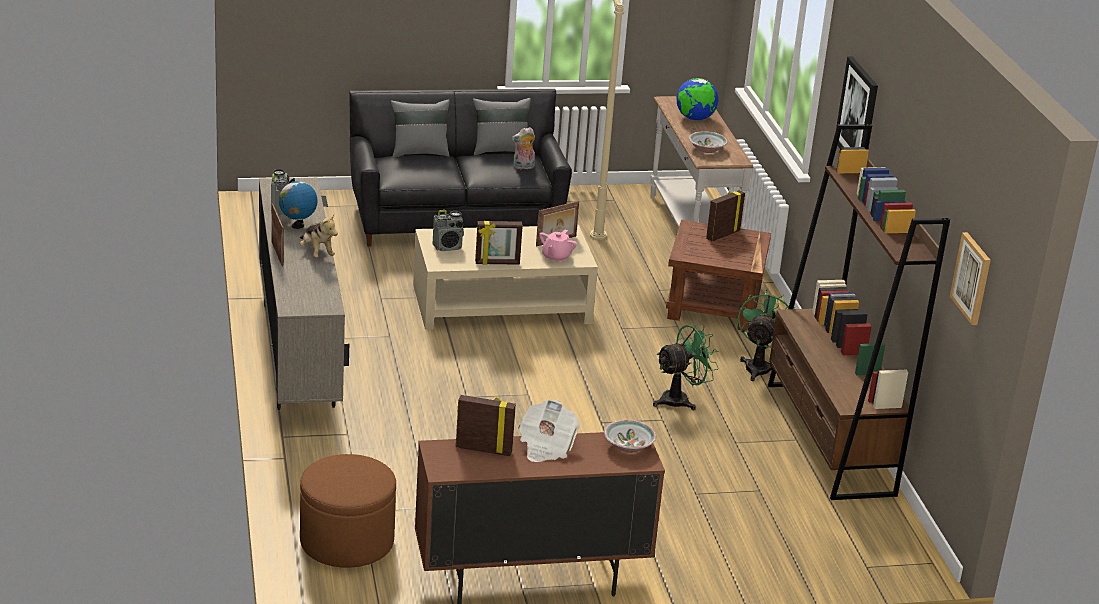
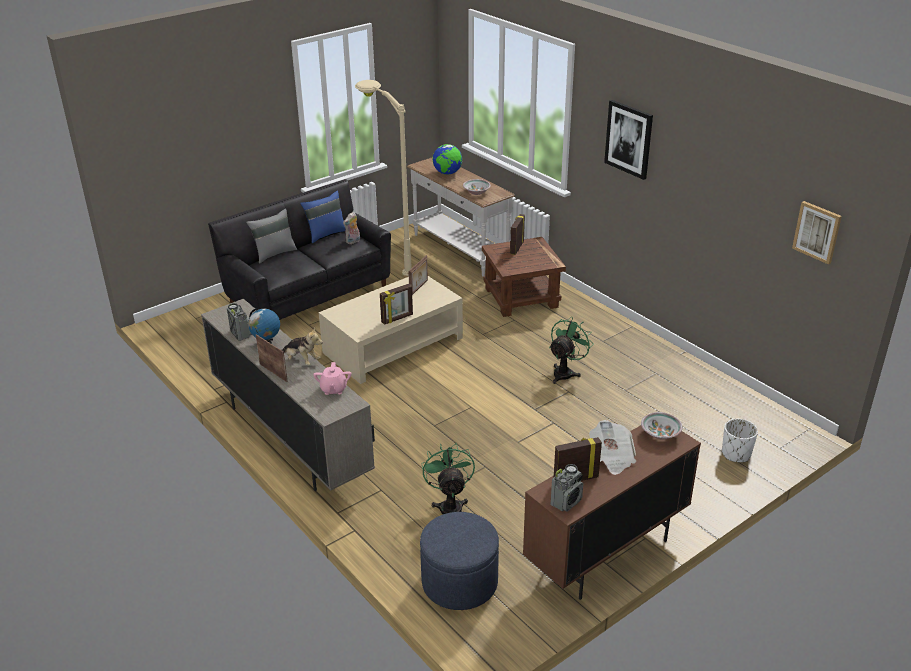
camera: 25 degrees left, 5 degrees up
brown ottoman [300,454,396,568] -> blue ottoman [420,512,499,610]
radio [433,210,464,251] -> radio moved to [550,464,583,512]
grey pillow [473,98,531,155] -> blue pillow [300,191,345,243]
pink teapot [539,229,577,263] -> pink teapot moved to [313,362,351,395]
green fan [738,290,796,381] -> green fan moved to [422,443,475,514]
brown bookcase [768,124,950,500] -> none
none -> white planter [722,419,758,462]

